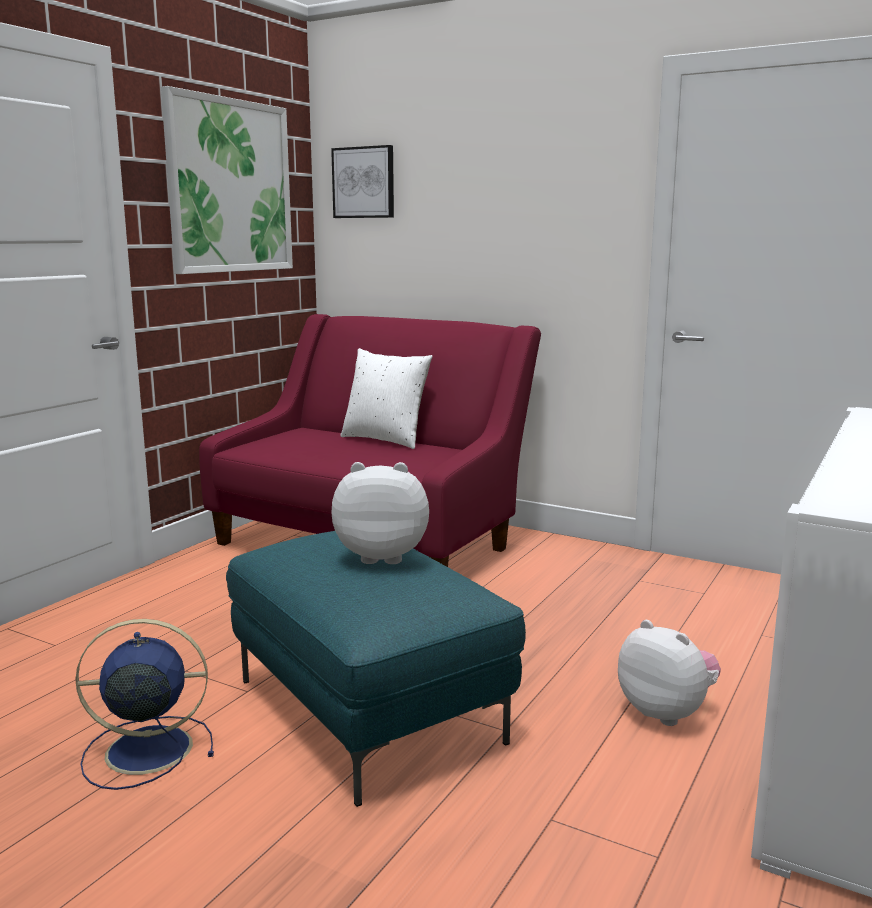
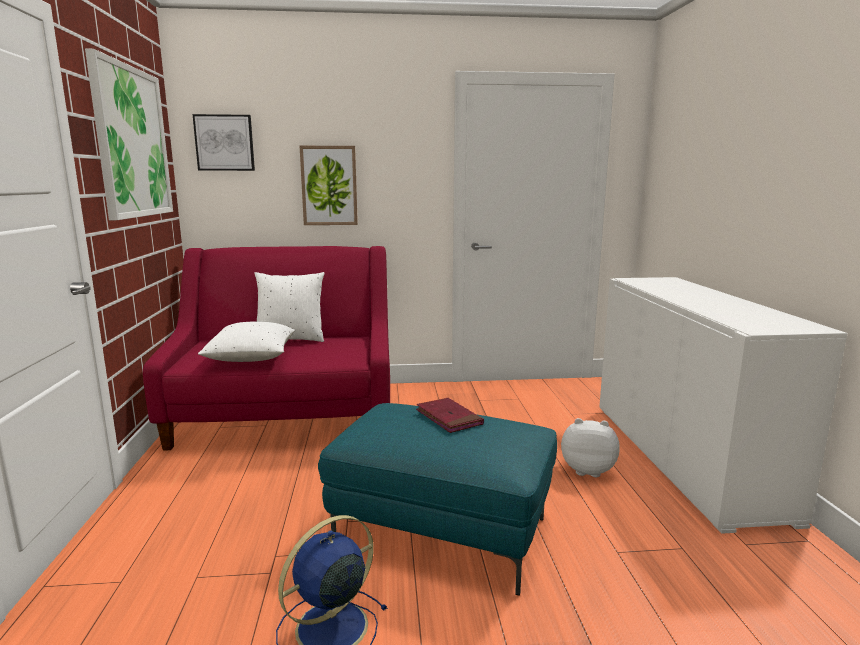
camera: 35 degrees left, 0 degrees up
plush toy [331,462,429,564] -> red book [416,398,484,433]
none -> white pillow [198,321,295,362]
none -> picture [300,146,358,225]

